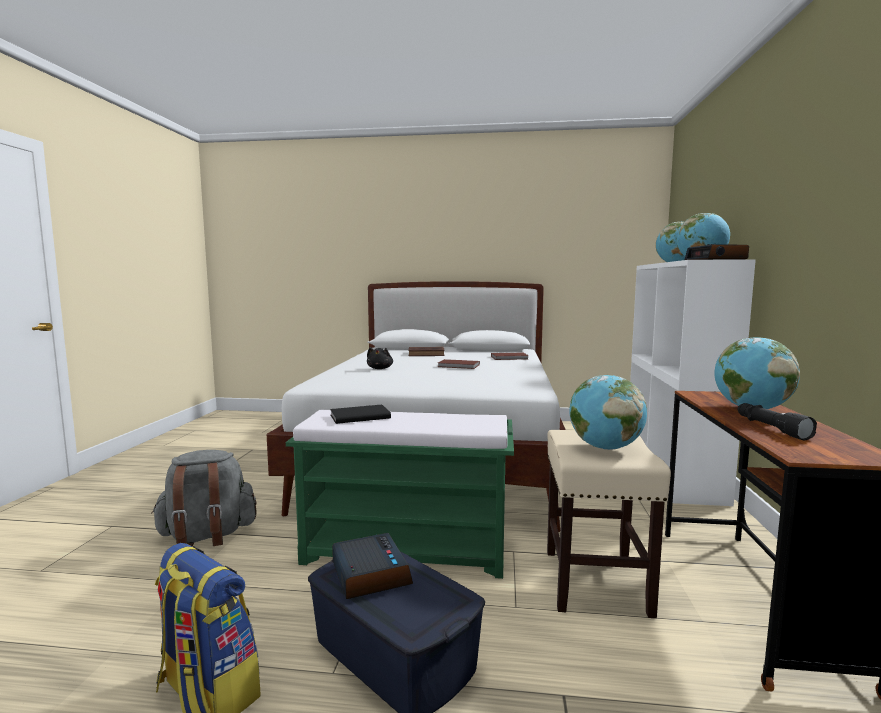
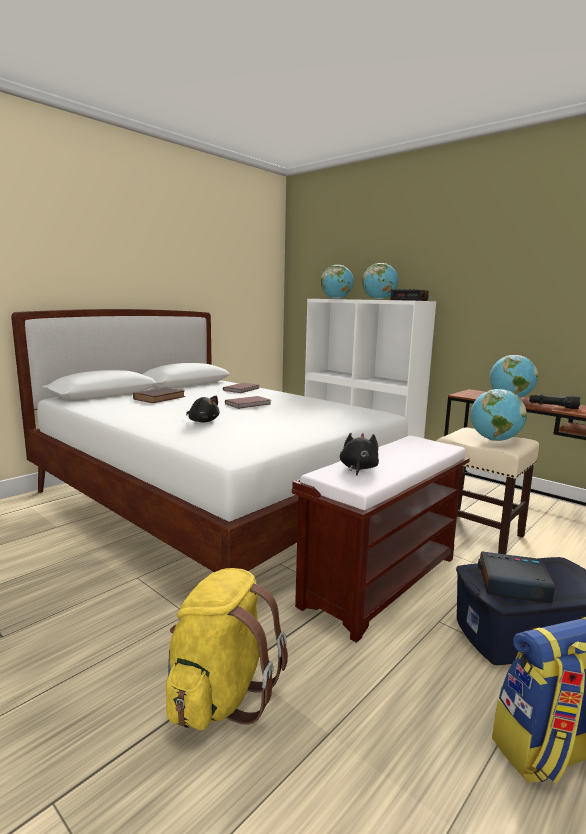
camera: 55 degrees left, 5 degrees up
grey backpack [151,450,257,546] -> yellow backpack [166,568,288,730]
green bench [286,410,514,579] -> brown bench [292,436,470,643]
black book [330,405,391,424] -> black plush toy [340,433,379,476]

